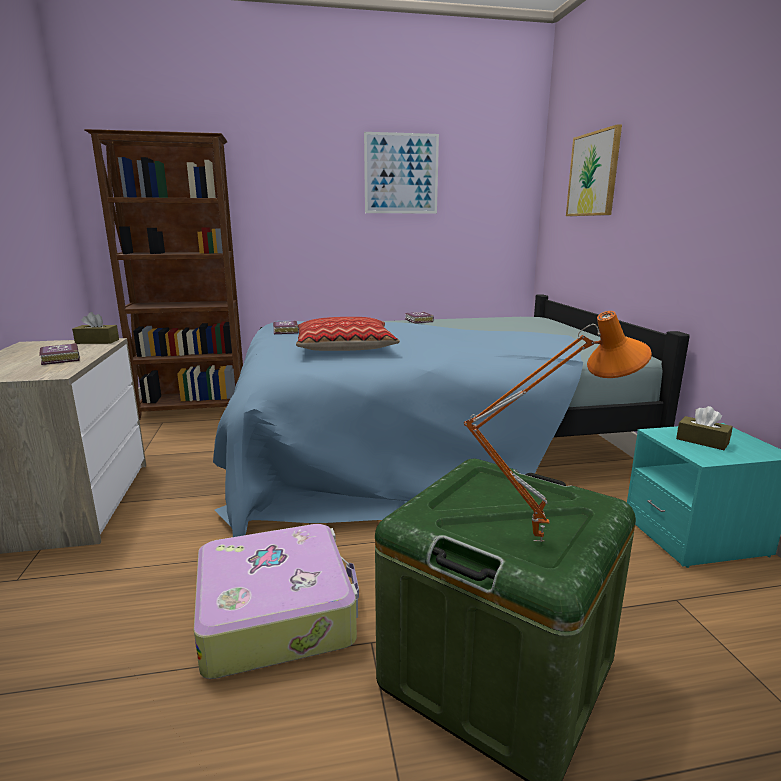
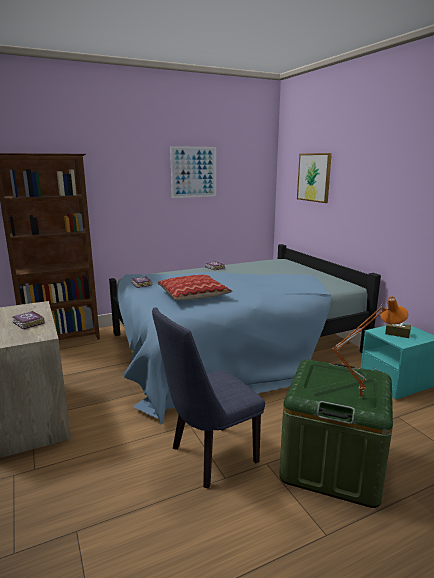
camera: 15 degrees left, 0 degrees up
brown tissue box [72,312,119,344] -> none
suitcase [194,524,359,679] -> blue chair [152,307,265,489]

